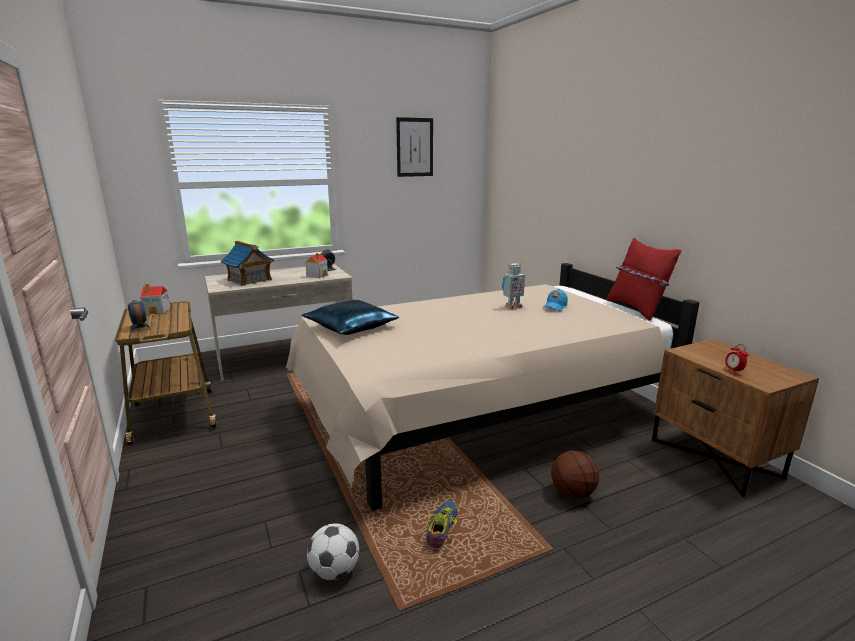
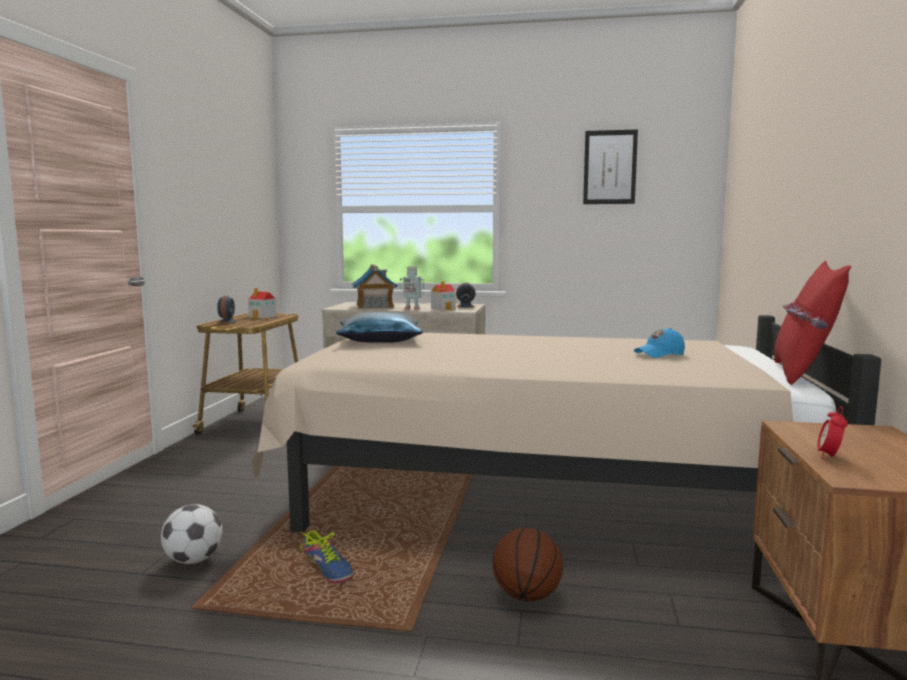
camera: 35 degrees right, 10 degrees down
shoe [425,501,458,551] -> shoe turned 90 degrees clockwise [300,530,354,583]
toy robot [502,263,525,309] -> toy robot moved to [400,267,424,310]

